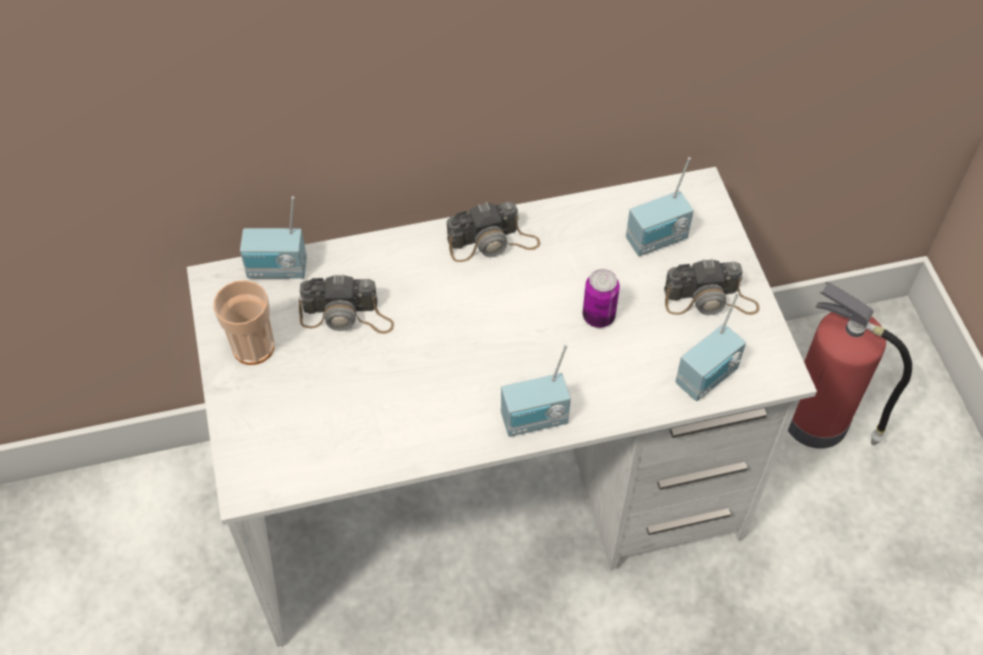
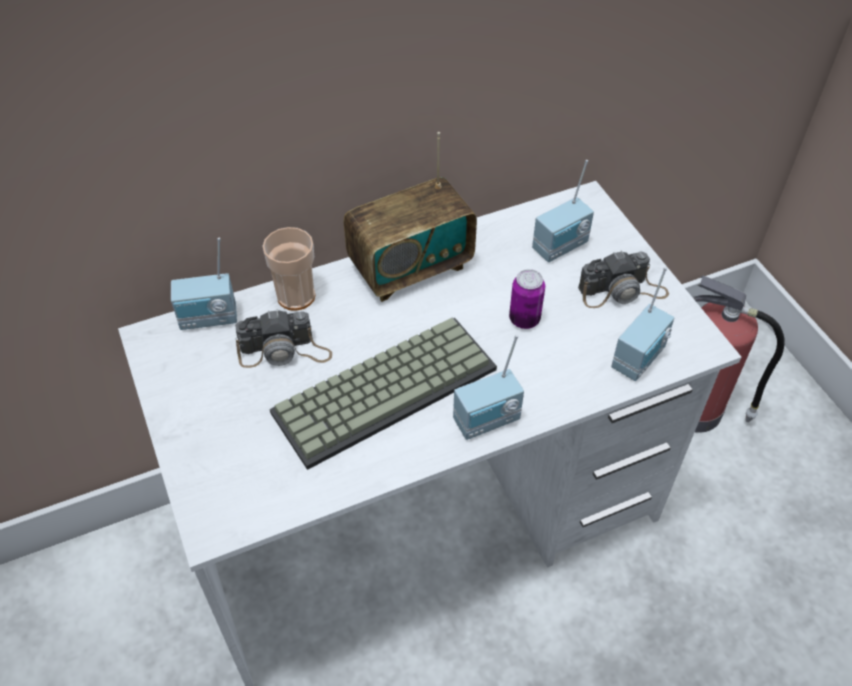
camera: 10 degrees left, 5 degrees down
cup [213,280,274,365] -> cup moved to [262,227,315,311]
camera [447,202,541,262] -> radio [344,132,477,302]
none -> keyboard [270,317,497,470]

